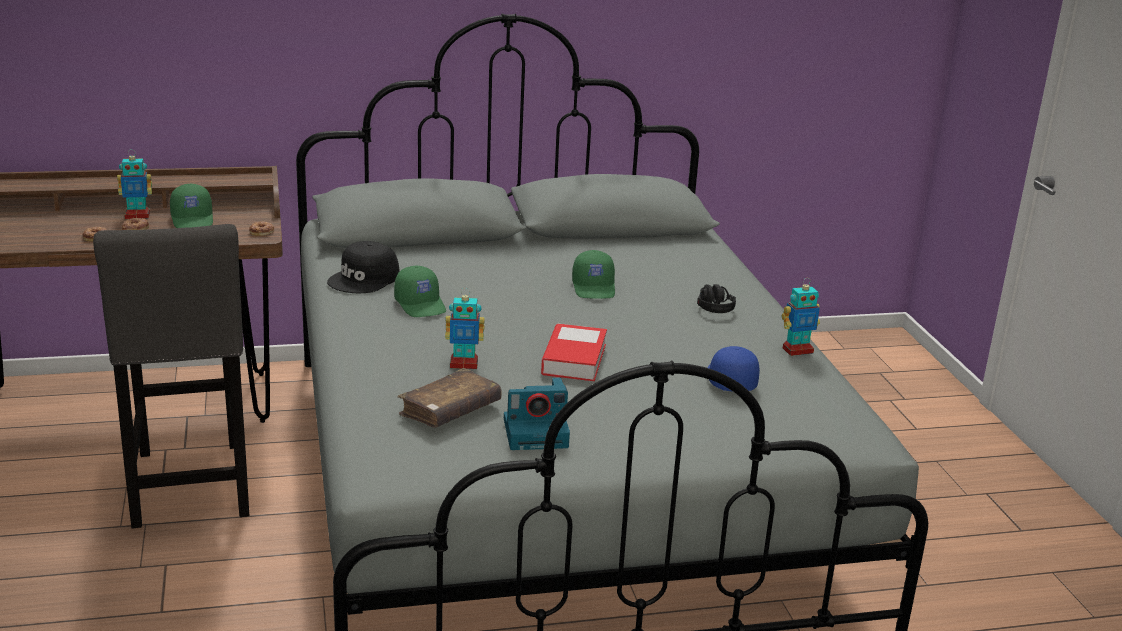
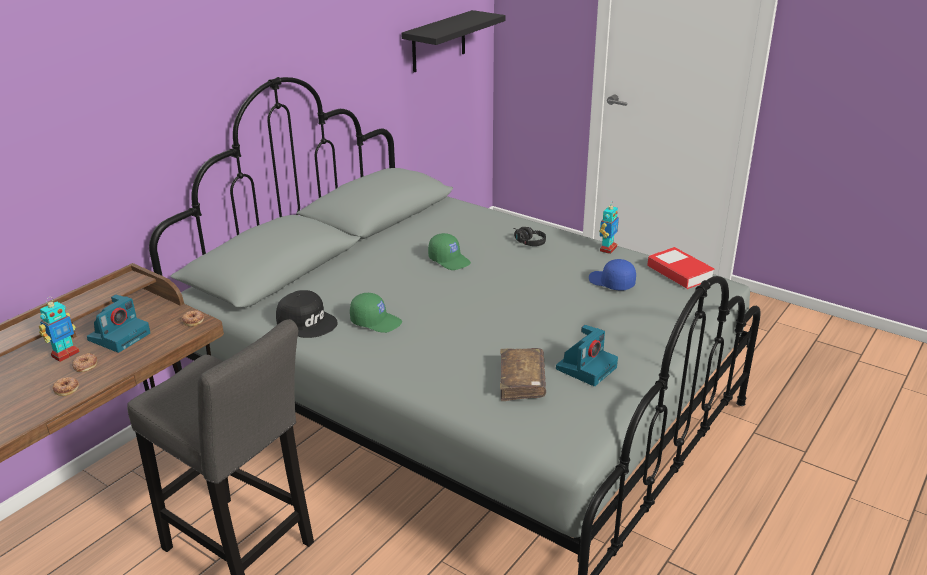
camera: 40 degrees left, 5 degrees up
green cap [170,184,213,228] -> camera [87,295,150,353]
black cap [327,241,399,293] -> black cap turned 45 degrees counterclockwise [276,290,338,338]
toy robot [445,288,485,369] -> none
book [541,324,607,381] -> book moved to [647,247,714,289]
none -> black shelf [401,10,506,72]

